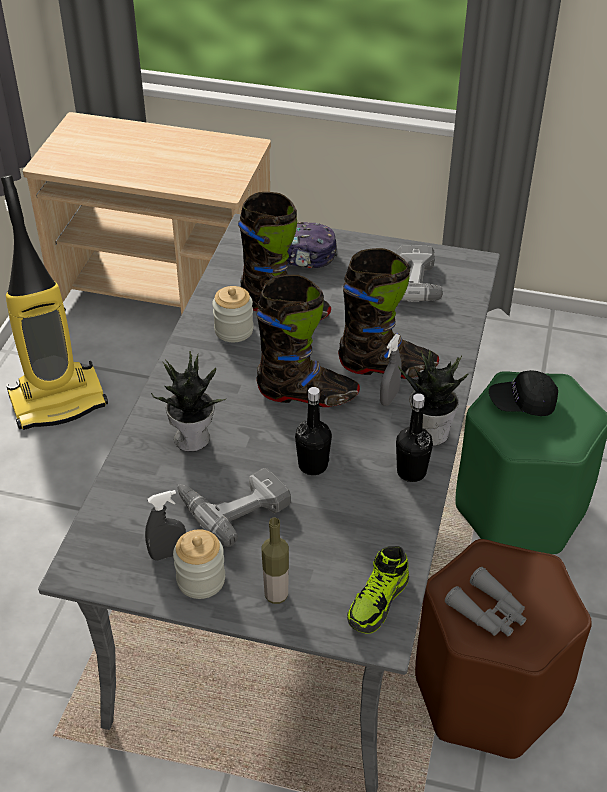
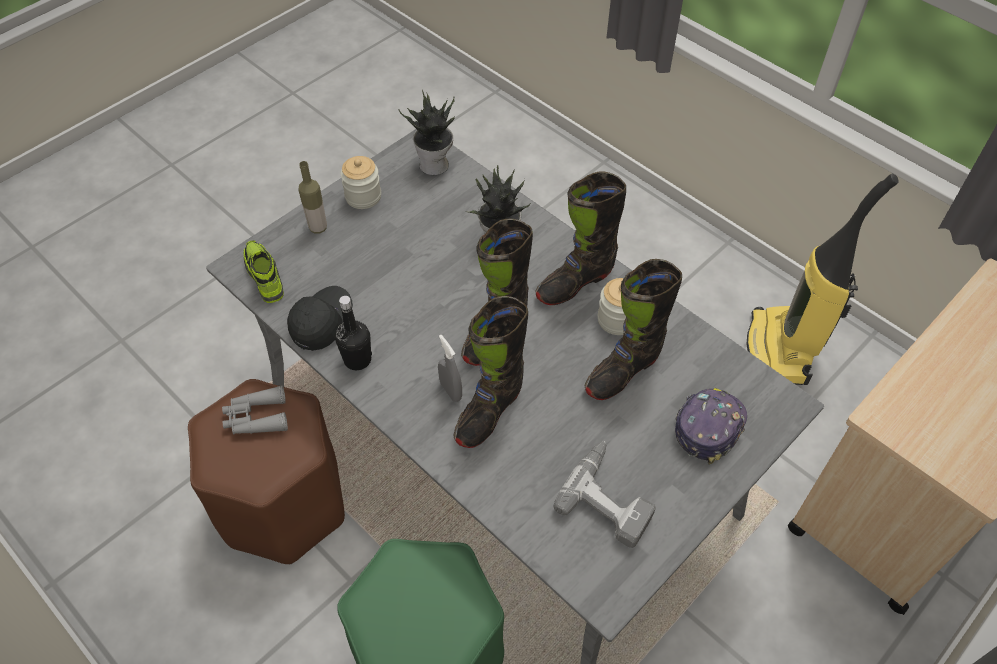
camera: 120 degrees right, 10 degrees up
grey spray bottle [145,490,186,561] -> none
power drill [178,468,291,547] -> none
black bottle [295,387,332,475] -> none
potted plant [398,350,468,446] -> potted plant moved to [399,90,455,175]
black cap [489,370,558,416] -> black cap moved to [287,286,353,351]
none -> black boot [535,171,626,305]

